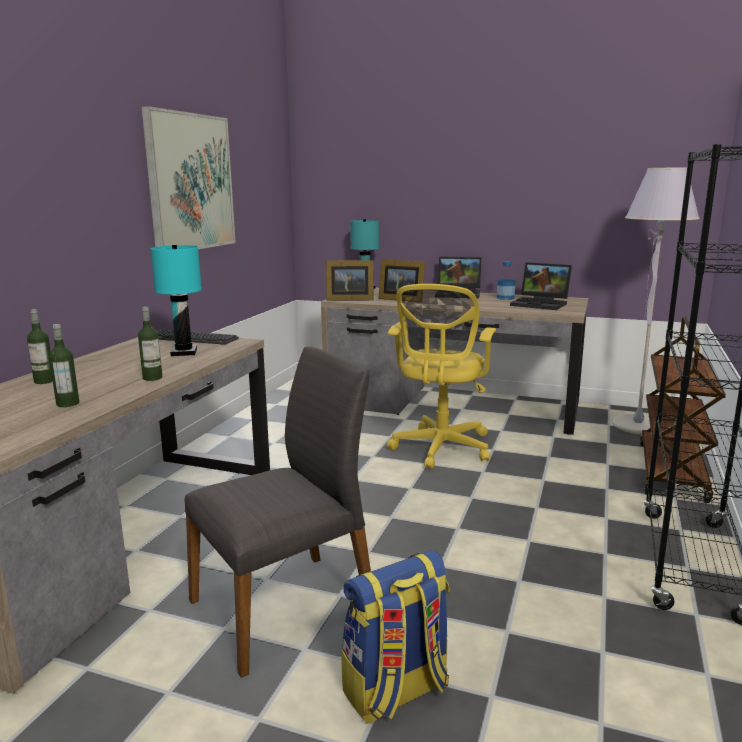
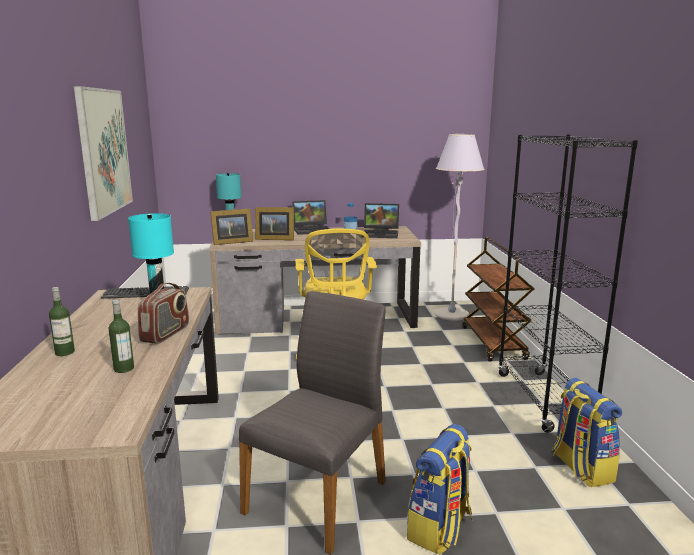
camera: 25 degrees left, 0 degrees up
bottle [138,307,163,381] -> radio [137,283,189,344]
none -> backpack [552,378,622,487]

